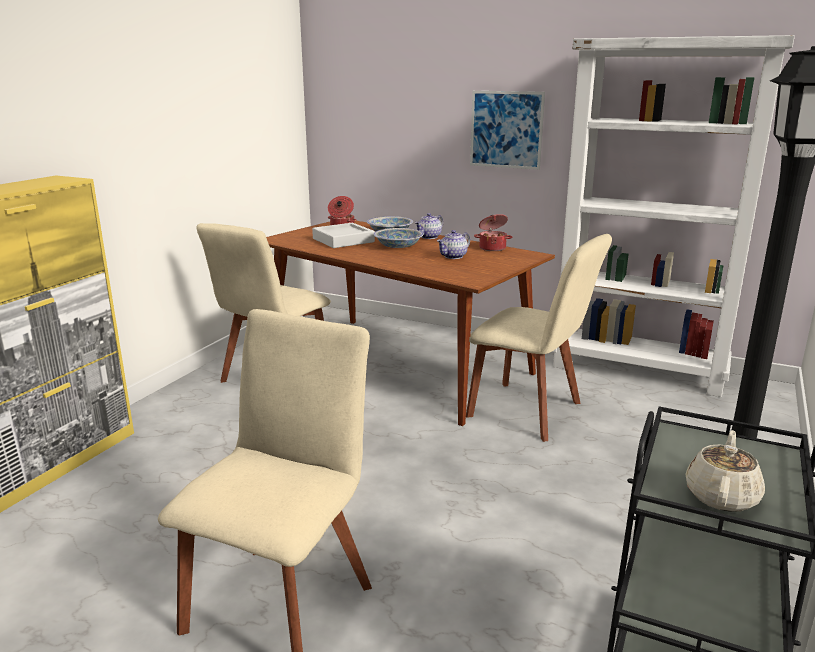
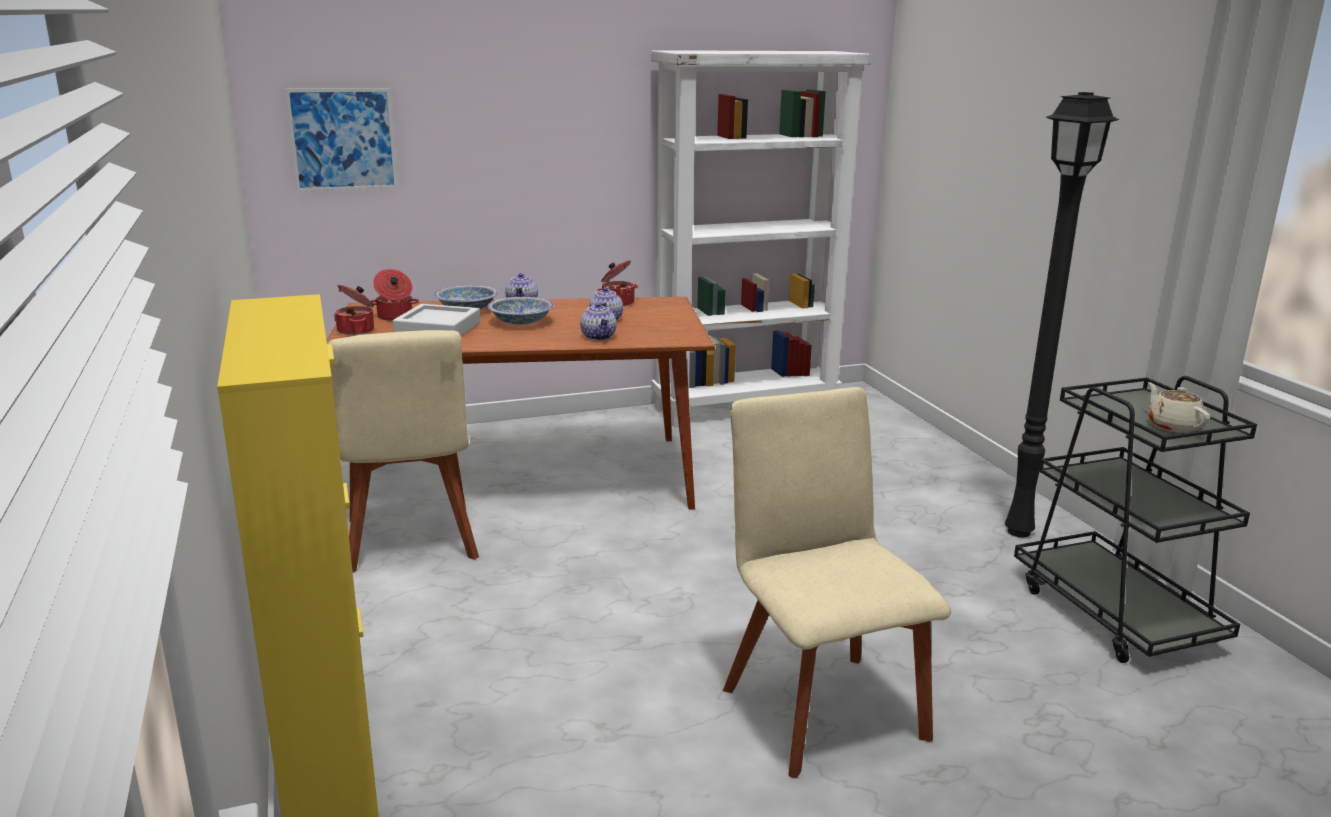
camera: 45 degrees left, 0 degrees up
beige chair [466,234,612,442] -> none
picture [470,91,545,170] -> picture moved to [285,88,398,192]
none -> cooking pot [334,285,374,335]
none -> teapot [580,303,616,340]

